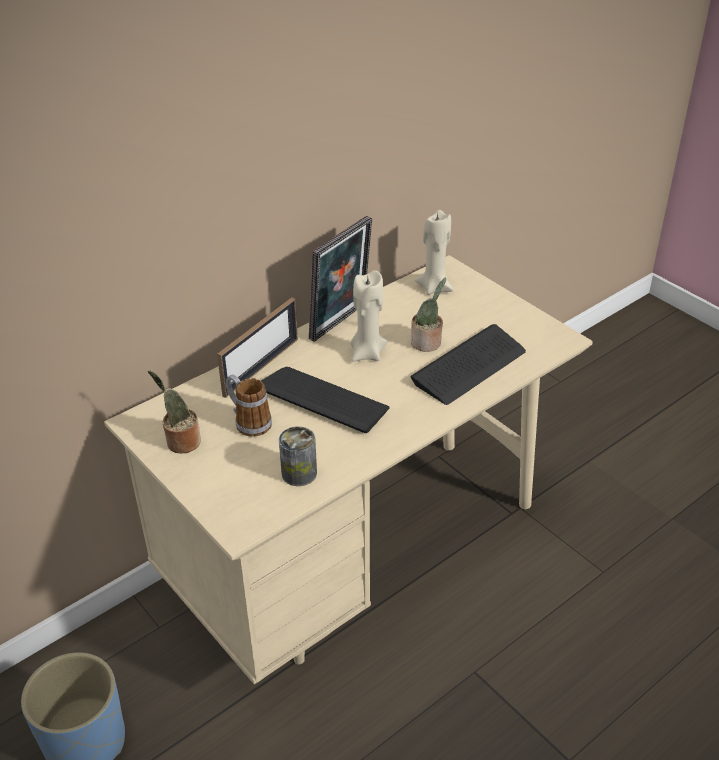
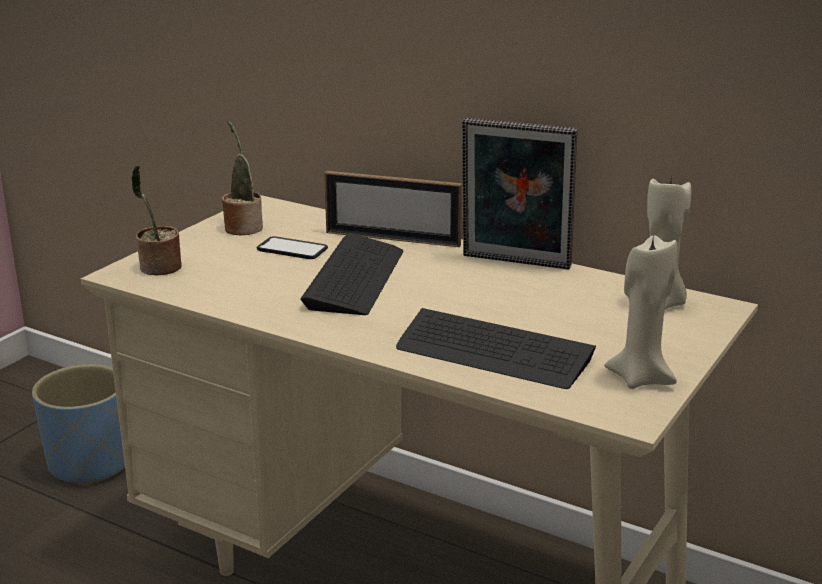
camera: 70 degrees right, 15 degrees down
mug [226,375,272,437] -> phone [257,236,328,259]
can [279,426,317,486] -> none
beige candle [351,270,387,362] -> beige candle moved to [604,233,677,389]
potted plant [411,278,446,352] -> potted plant moved to [131,165,182,275]

